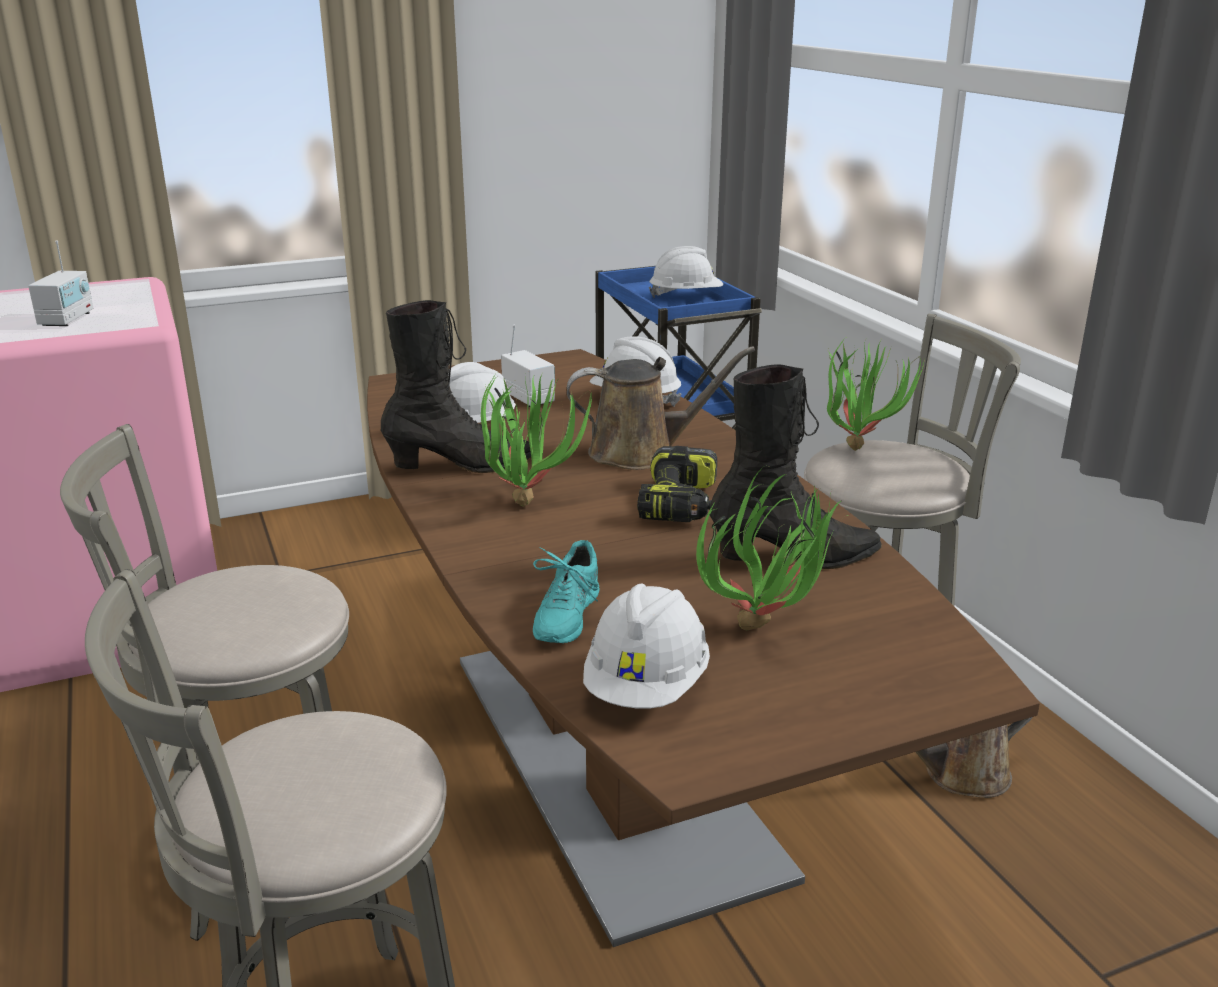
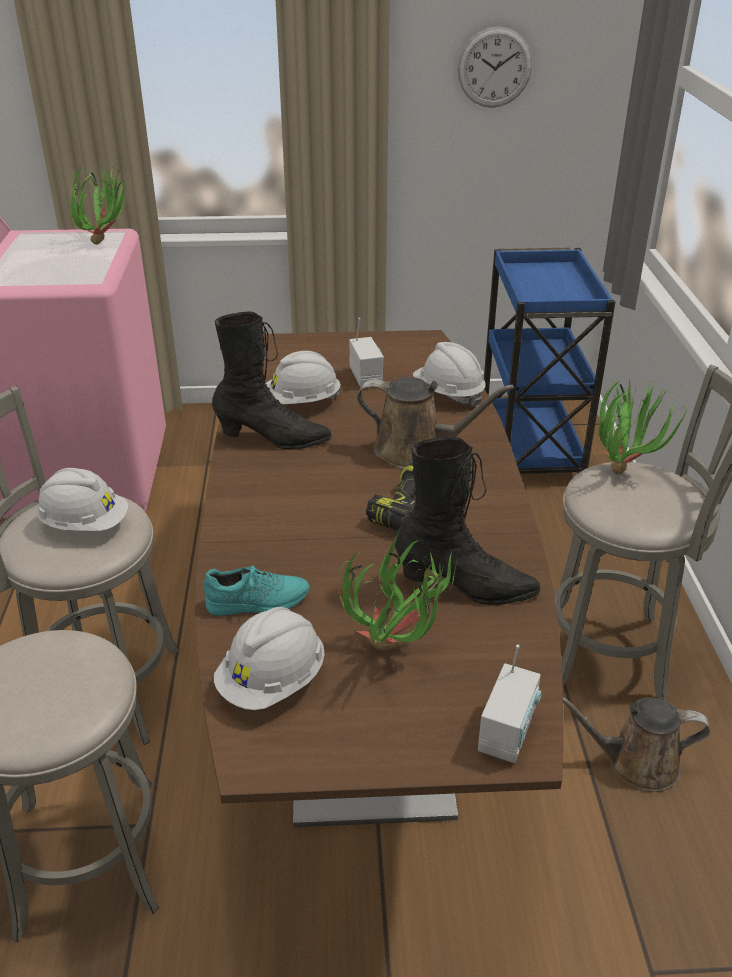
camera: 20 degrees right, 10 degrees up
radio [28,240,93,326] -> radio moved to [478,645,541,763]
potted plant [481,369,592,507] -> potted plant moved to [68,161,131,245]
turquoise shoe [533,540,599,643] -> turquoise shoe turned 135 degrees counterclockwise [204,565,309,616]
white hard hat [649,246,723,298] -> white hard hat moved to [36,468,128,531]
none -> wall clock [458,27,532,108]

